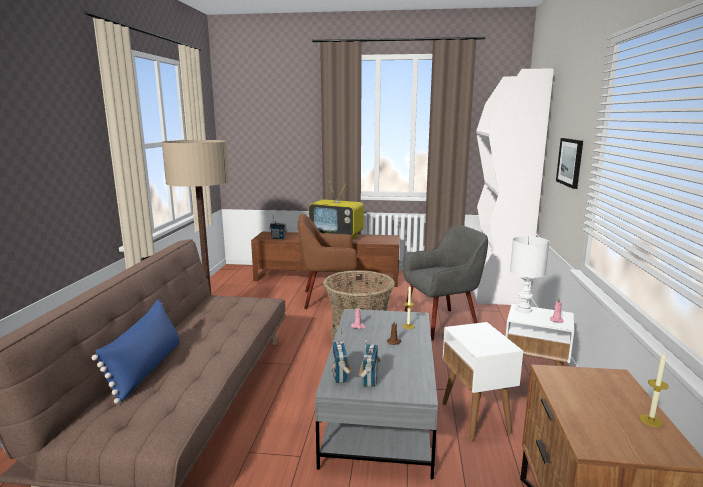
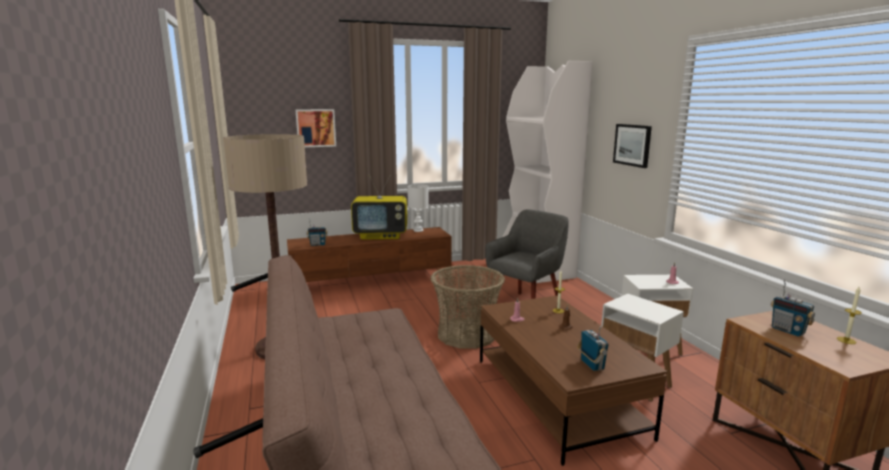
camera: 25 degrees left, 0 degrees up
blue pillow [92,300,180,404] -> none
brown armchair [298,214,357,309] -> none
grey coffee table [315,309,438,479] -> brown coffee table [480,296,667,466]
radio [332,326,352,383] -> radio moved to [771,280,815,336]
white table lamp [510,236,549,313] -> white table lamp moved to [407,184,429,232]
none -> picture [295,109,336,147]

